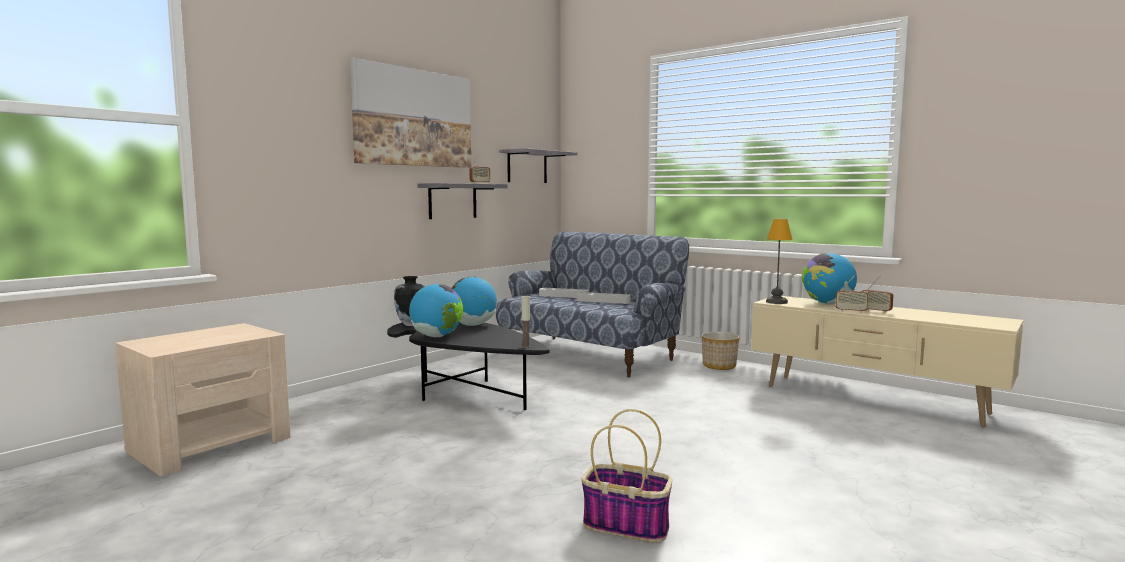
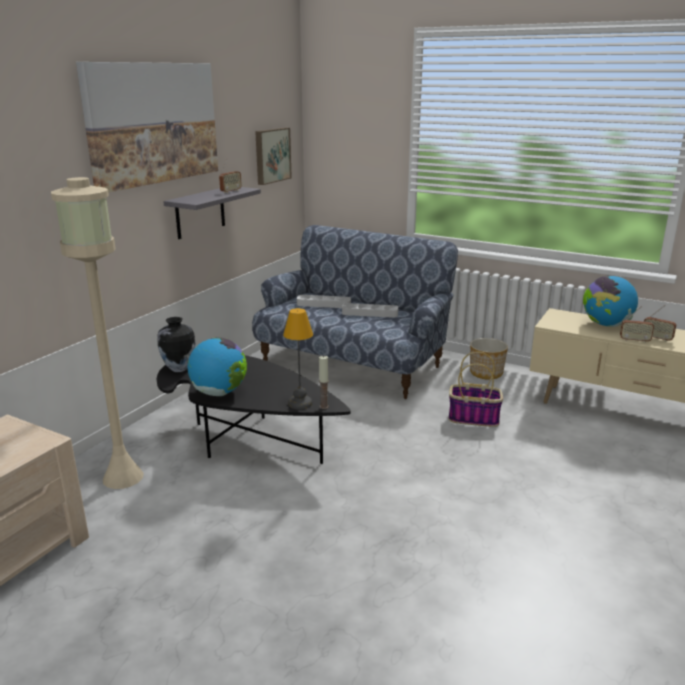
camera: 10 degrees left, 15 degrees up
globe [452,277,497,326] -> none
grey shelf [499,148,577,183] -> picture [255,128,292,185]
basket [581,409,672,543] -> basket moved to [449,352,503,427]
table lamp [766,219,793,304] -> table lamp moved to [283,308,313,410]
none -> beige floor lamp [51,177,144,489]

